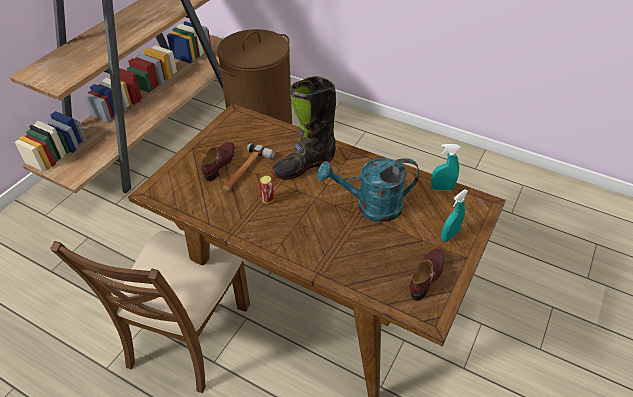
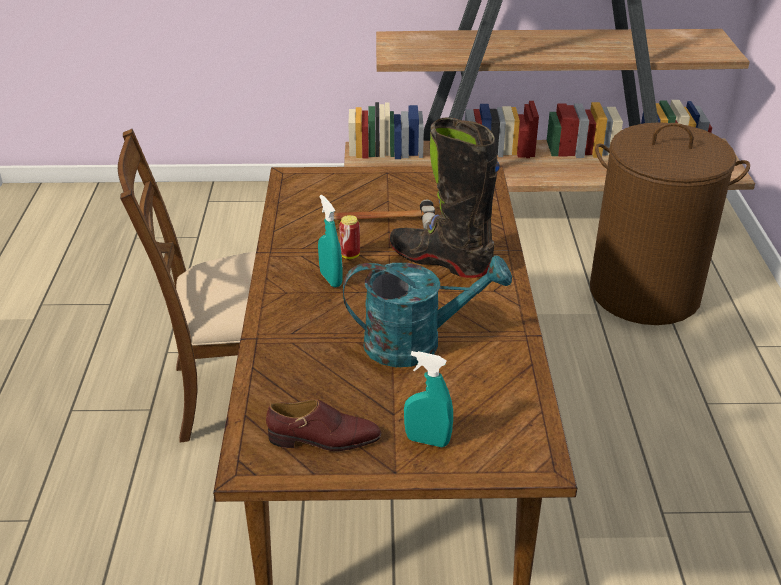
camera: 60 degrees right, 10 degrees down
brown shoe [201,142,235,181] -> none
turquoise watering can [317,158,420,222] -> turquoise watering can turned 120 degrees clockwise [343,255,512,367]
turquoise spray bottle [431,144,460,190] -> turquoise spray bottle moved to [318,195,343,287]

